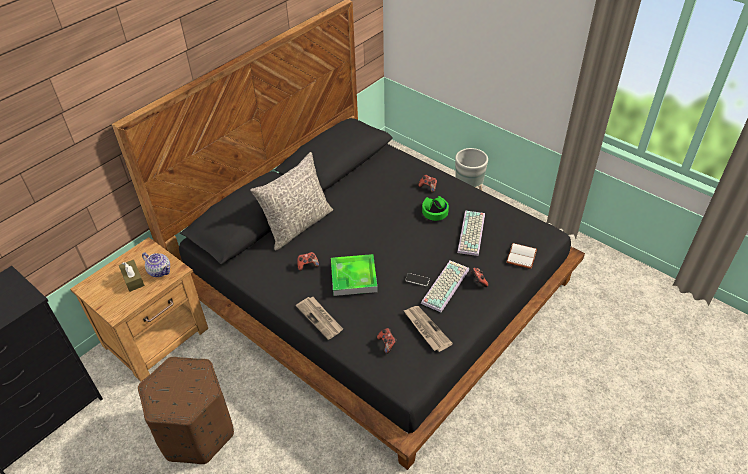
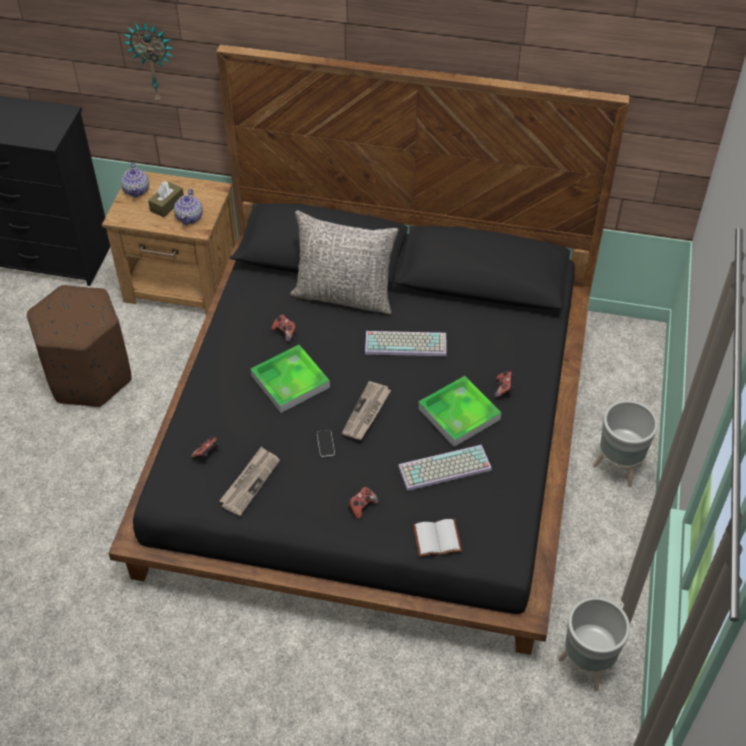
camera: 60 degrees right, 5 degrees up
newspaper [296,297,343,340] -> newspaper moved to [342,381,391,440]
keyboard [421,261,469,312] -> keyboard moved to [365,331,447,356]
green headphones [422,196,449,221] -> tray [418,376,501,447]
none -> teapot [121,163,149,198]
none -> wall clock [123,22,174,104]
none -> grey planter [558,597,630,692]

